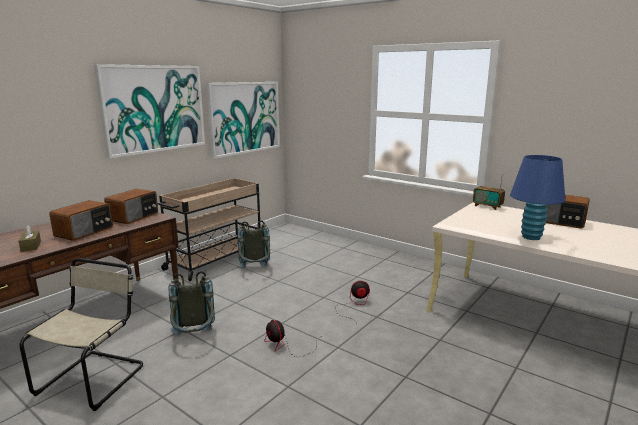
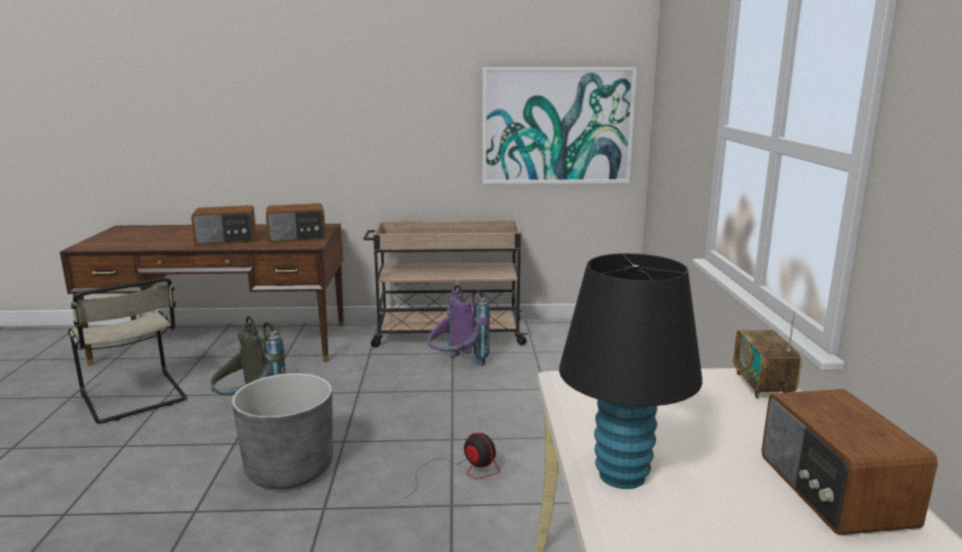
camera: 50 degrees right, 0 degrees up
brown tissue box [18,225,41,252] -> none
beige chair [19,258,143,411] -> beige chair turned 75 degrees clockwise [68,277,187,424]
picture [94,64,205,158] -> none
grey backpack [237,220,270,268] -> purple backpack [428,285,490,366]
fan [264,320,322,357] -> grey planter [232,373,333,489]
blue table lamp [510,155,565,240] -> black table lamp [559,253,702,489]

